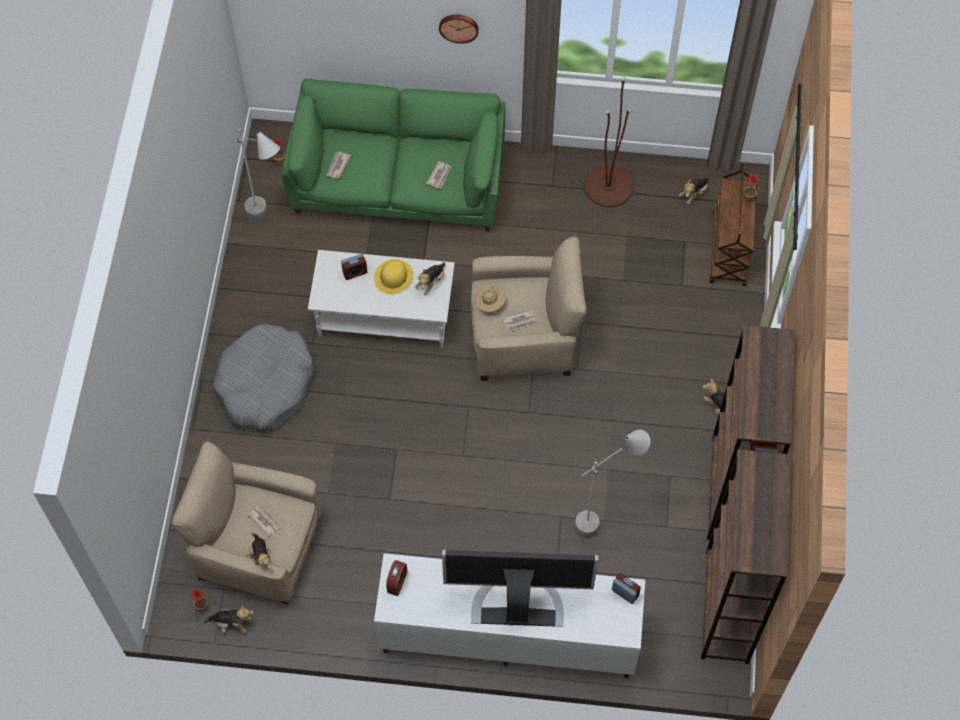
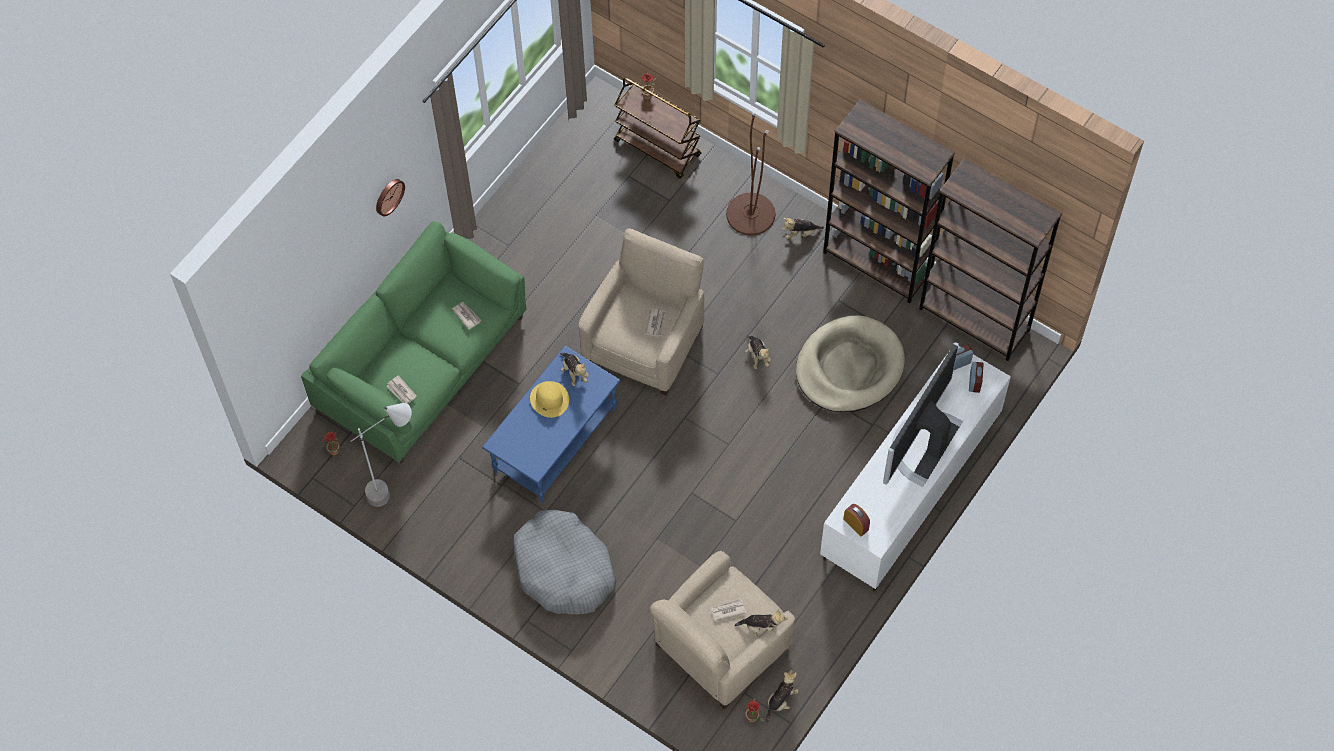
camera: 60 degrees left, 0 degrees up
white coffee table [308,250,455,348] -> blue coffee table [482,346,620,503]
alarm clock [341,254,367,280] -> alarm clock moved to [969,362,984,393]
beige hat [475,286,506,312] -> none
grey floor lamp [575,430,650,539] -> beige dog bed [796,315,905,412]
brown floor lamp [584,77,633,207] -> brown floor lamp moved to [726,112,775,235]
plush toy [679,177,709,204] -> plush toy moved to [745,335,771,369]

